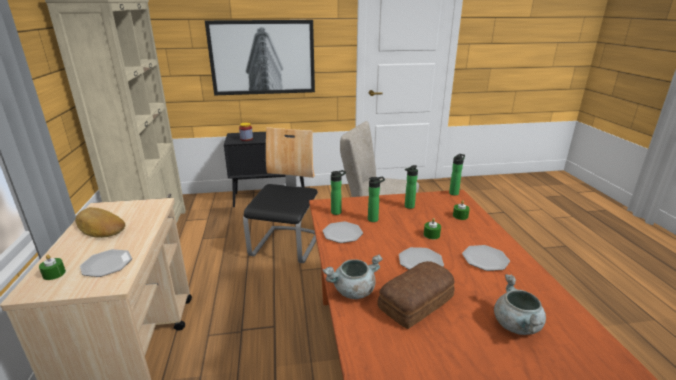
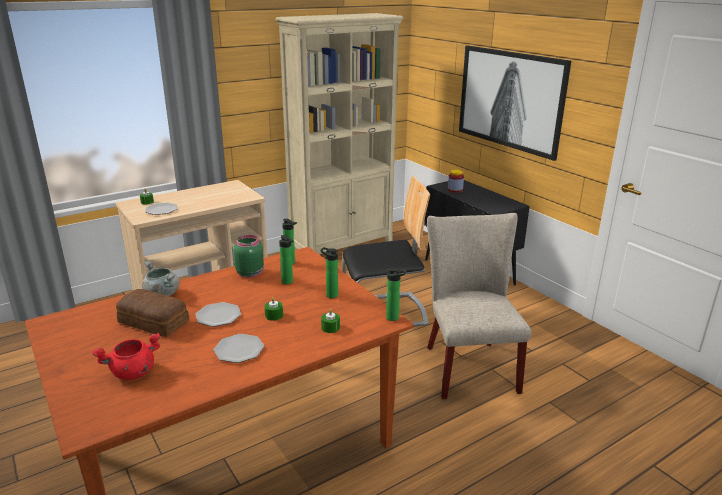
camera: 65 degrees right, 0 degrees up
bread [75,207,125,238] -> none
plate [322,221,363,243] -> green jar [233,235,264,278]
grey cooking pot [494,274,546,335] -> red cooking pot [92,333,161,380]

